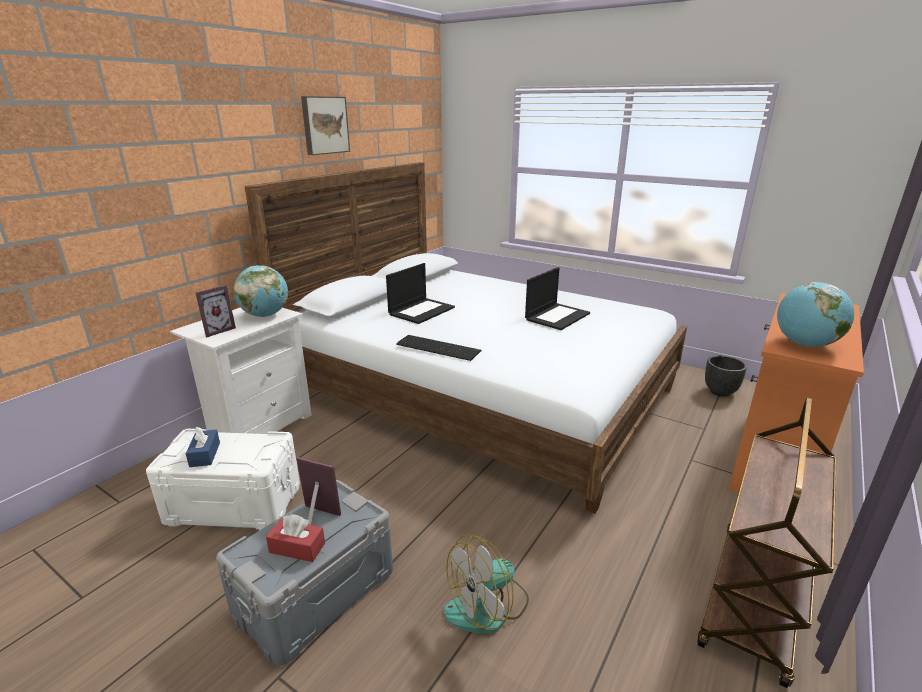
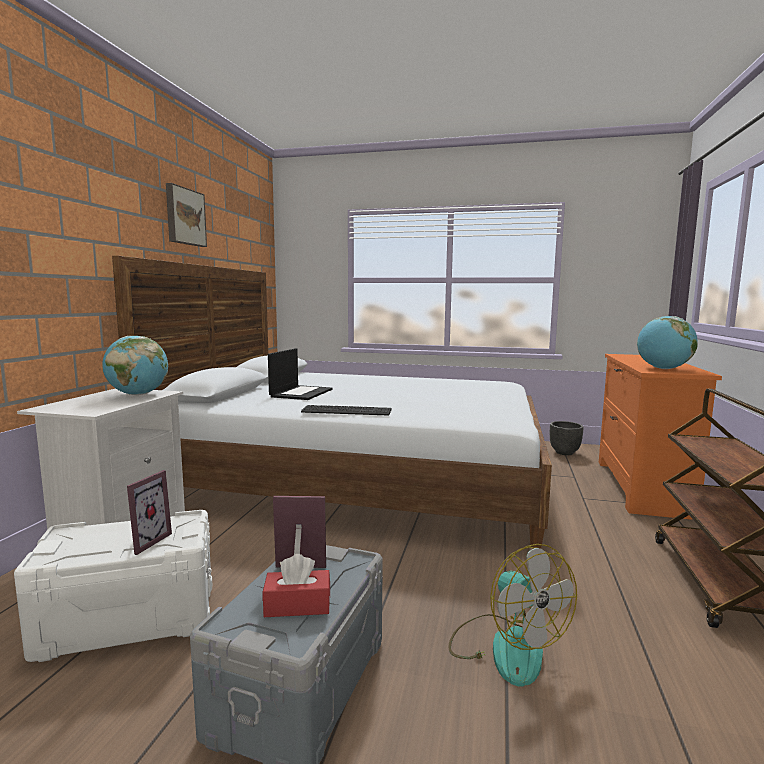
camera: 20 degrees left, 15 degrees down
blue tissue box [186,427,220,467] -> none
picture frame [196,285,236,337] -> picture frame moved to [127,470,172,555]
fan [444,534,529,634] -> fan turned 60 degrees counterclockwise [448,544,577,687]
laptop [525,267,590,330] -> none

